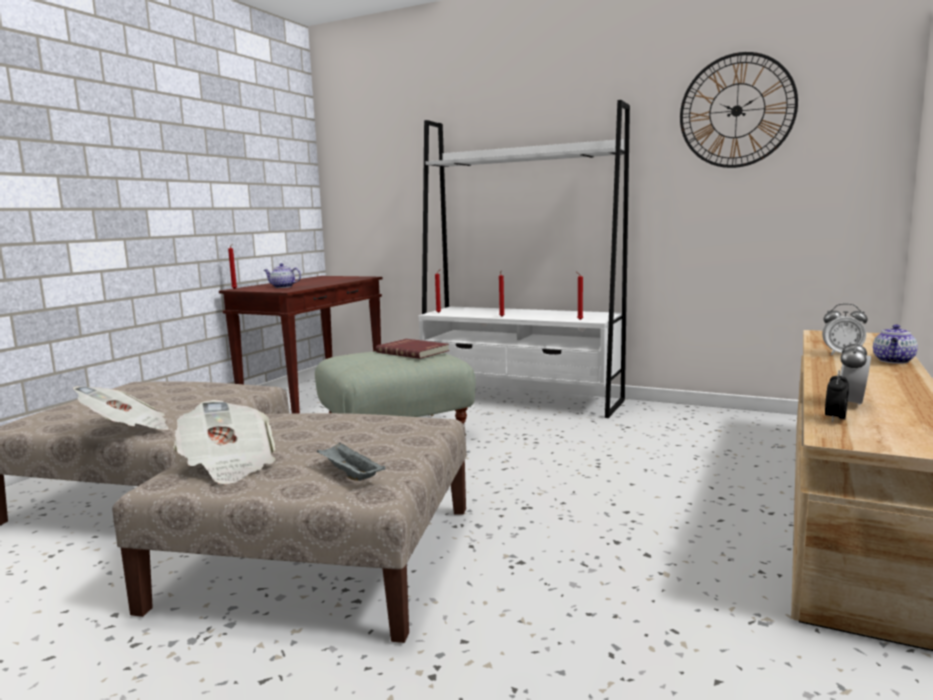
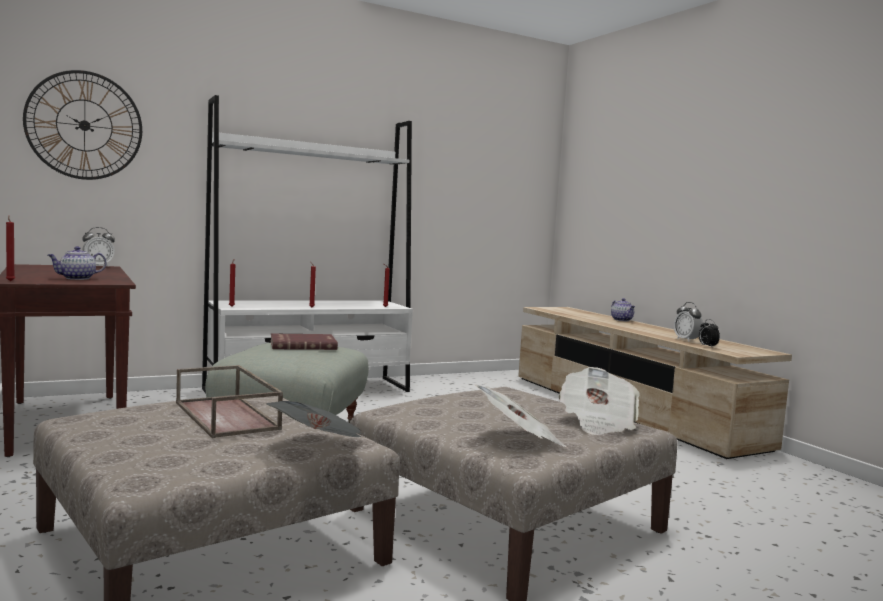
camera: 55 degrees left, 5 degrees down
grey tray [317,442,386,481] -> newspaper [558,367,640,435]
wall clock [680,52,798,168] -> wall clock moved to [23,70,142,180]
alarm clock [822,303,868,355] -> alarm clock moved to [82,227,115,267]
none -> brown tray [176,365,283,438]

